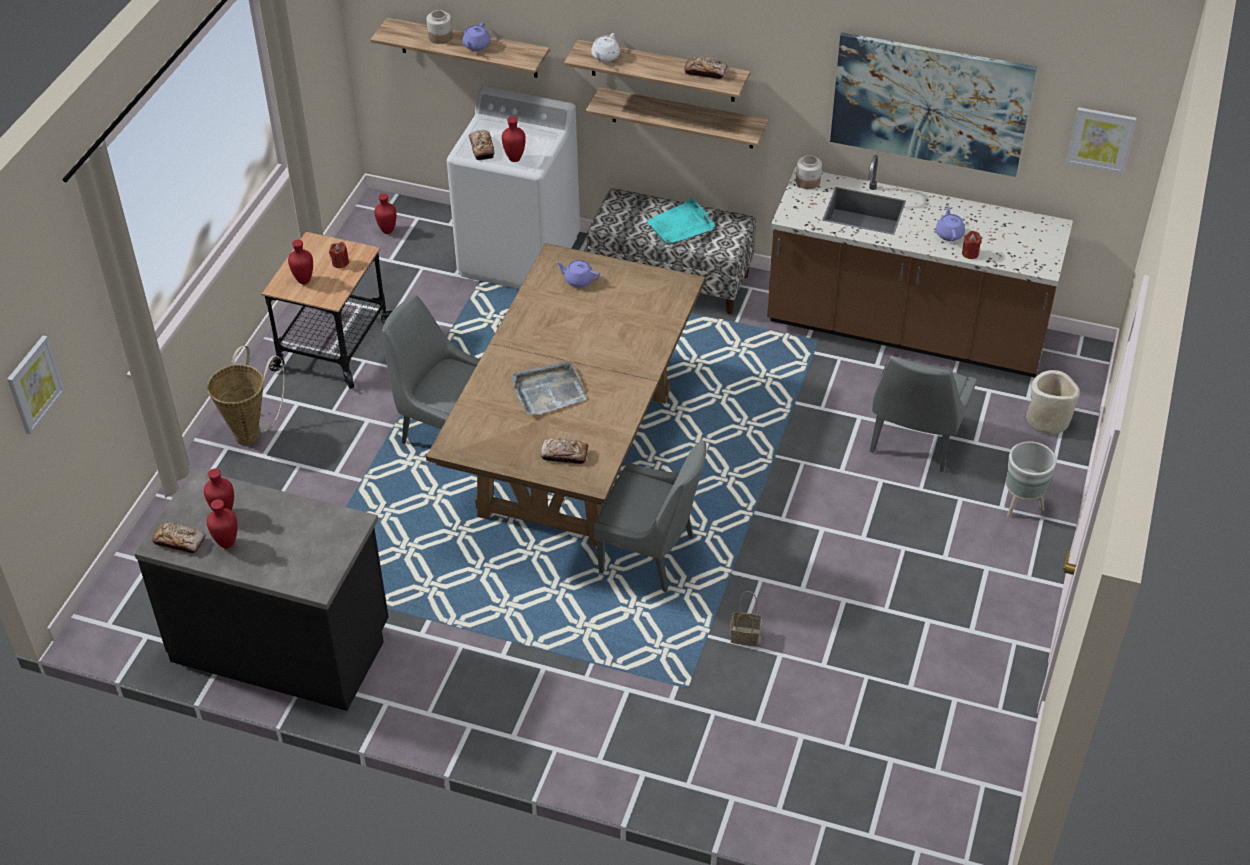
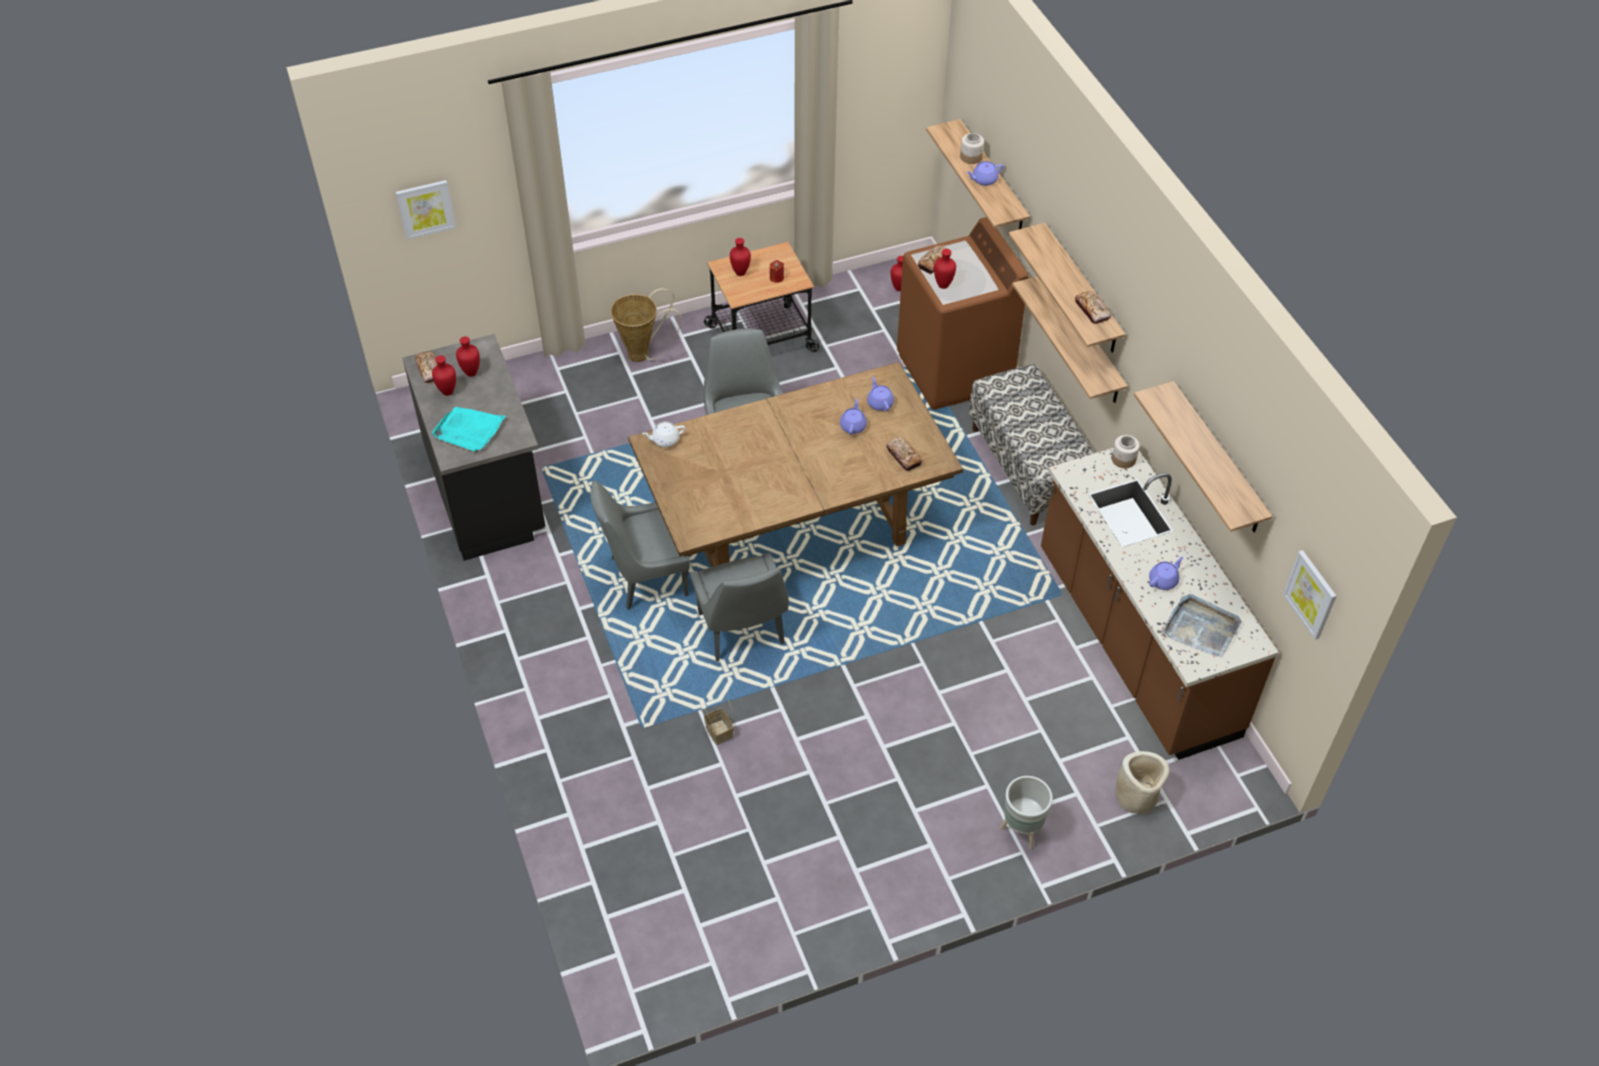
camera: 50 degrees right, 5 degrees up
white washing machine [447,87,580,289] -> brown washing machine [897,217,1029,410]
grey tray [512,362,587,415] -> grey tray moved to [1162,594,1242,658]
bread [541,438,588,464] -> bread moved to [886,437,922,471]
white teapot [591,33,620,62] -> white teapot moved to [642,421,685,447]
turquoise tray [647,198,715,245] -> turquoise tray moved to [431,407,506,451]
picture [830,32,1037,177] -> shelf [1134,381,1273,532]
grey chair [870,356,977,472] -> grey chair moved to [590,480,690,610]
red candle [962,231,982,259] -> none
none -> purple teapot [840,399,867,435]

